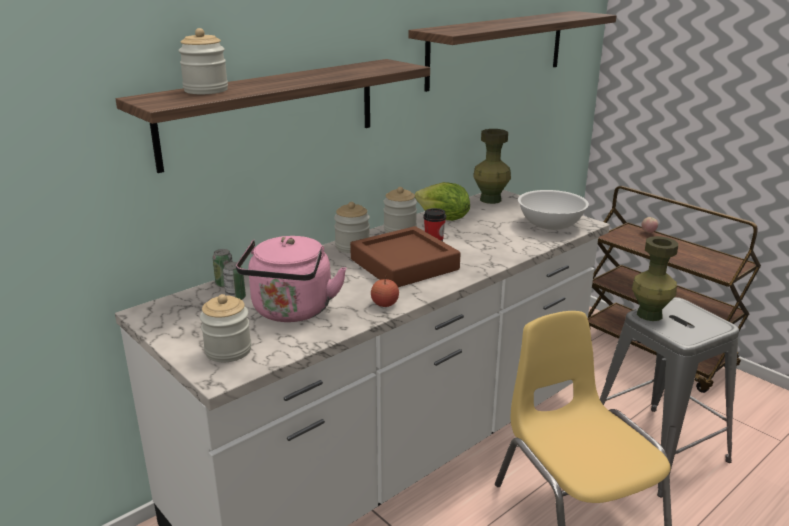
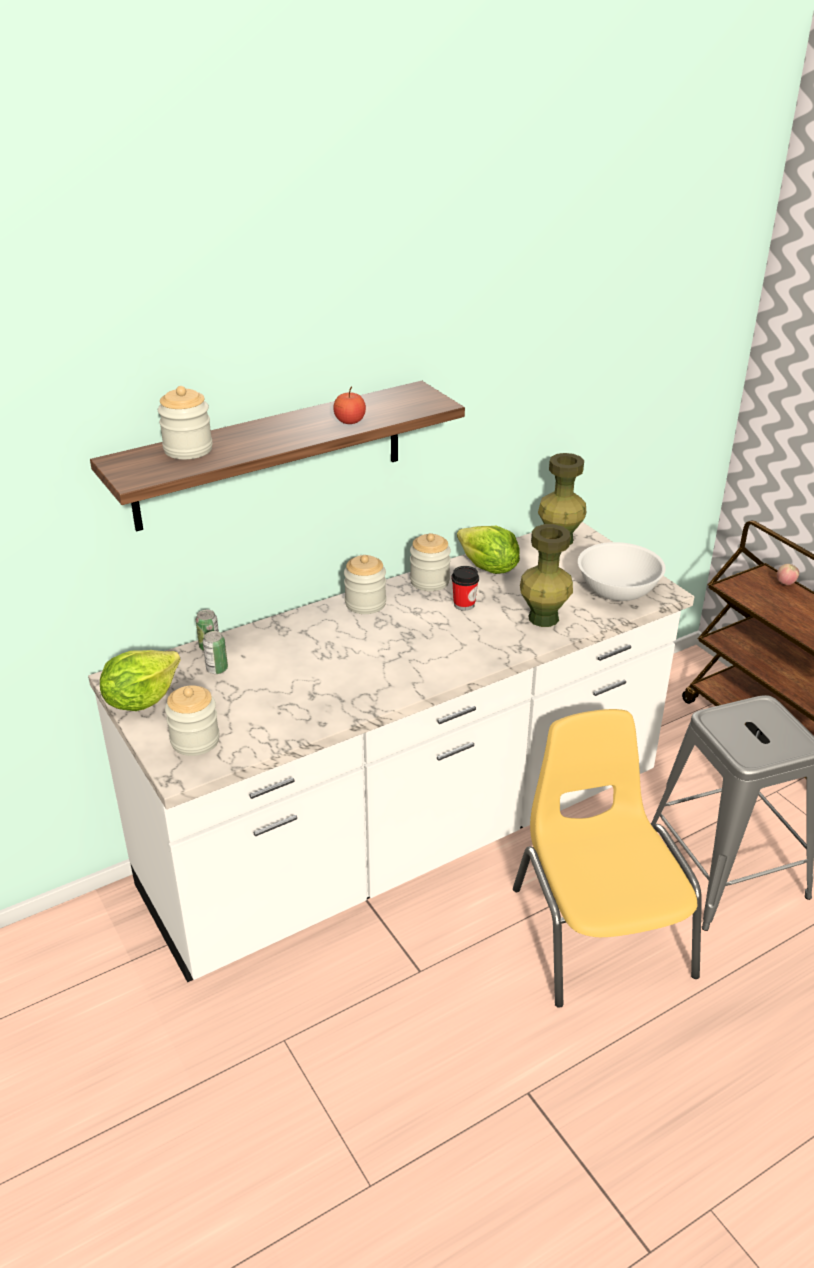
camera: 10 degrees right, 10 degrees up
pink kettle [236,236,347,322] -> none
brown tray [350,226,460,287] -> none
apple [371,274,399,307] -> apple moved to [333,386,366,424]
shelf [408,11,617,92] -> none
green vase [632,236,678,321] -> green vase moved to [520,524,573,627]
none -> lettuce [100,650,180,711]

